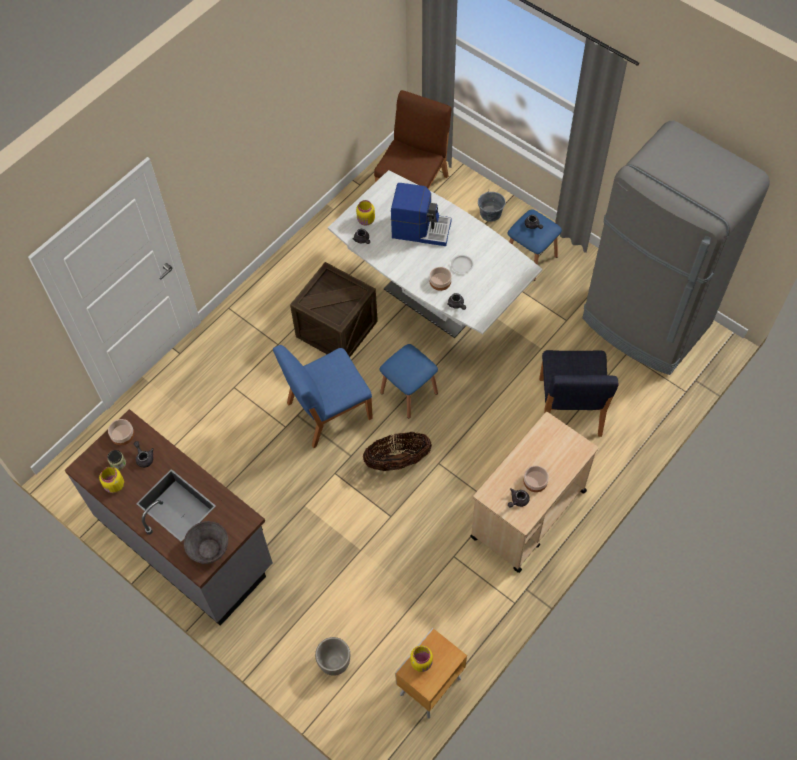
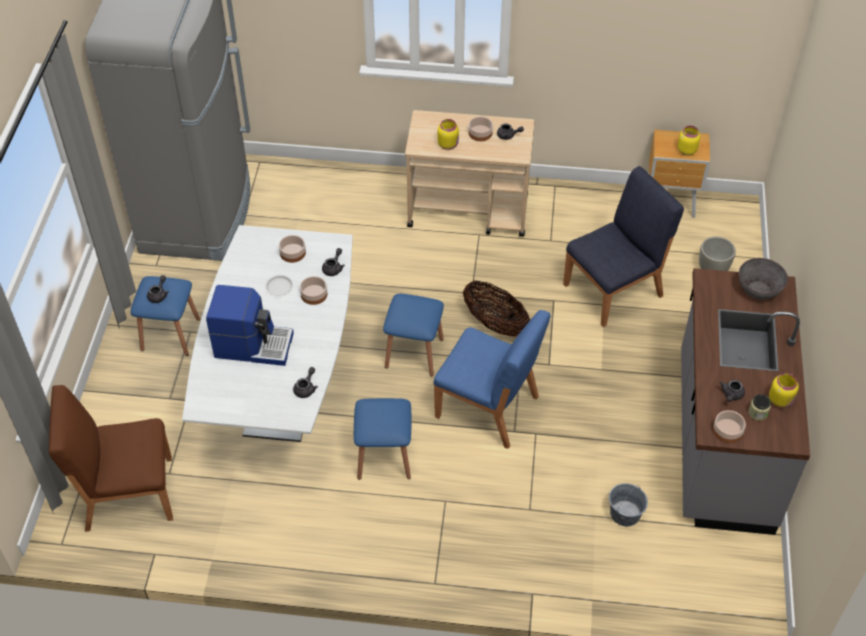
camera: 125 degrees left, 10 degrees down
crate [290,262,378,357] -> blue stool [354,398,411,480]
yellow jar [356,200,375,226] -> yellow jar moved to [438,119,459,150]
coffee machine [391,183,452,246] -> coffee machine turned 120 degrees clockwise [206,285,294,366]
grey bucket [478,189,506,222] -> grey bucket moved to [609,483,648,526]
blue chair [539,350,619,437] -> blue chair moved to [563,166,684,327]
none -> bowl [279,235,306,263]

